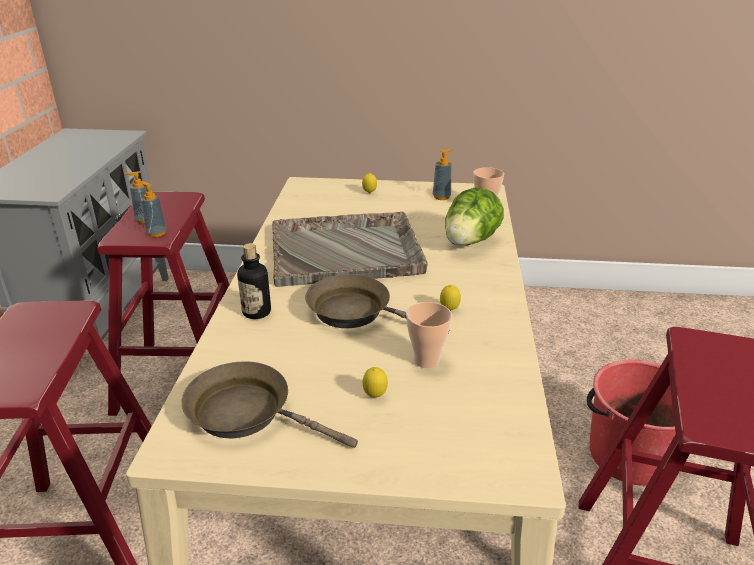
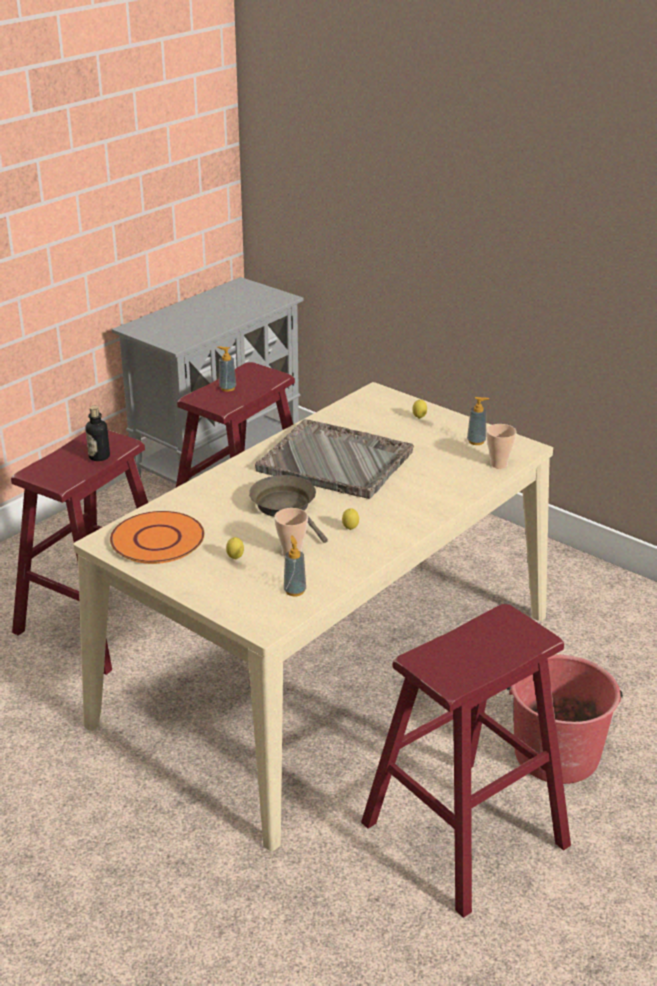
camera: 35 degrees right, 0 degrees up
soap dispenser [141,181,167,237] -> soap dispenser moved to [284,535,306,596]
brown frying pan [182,361,358,448] -> orange plate [110,511,205,564]
bottle [237,243,271,319] -> bottle moved to [85,406,110,461]
lettuce [445,187,504,246] -> none

